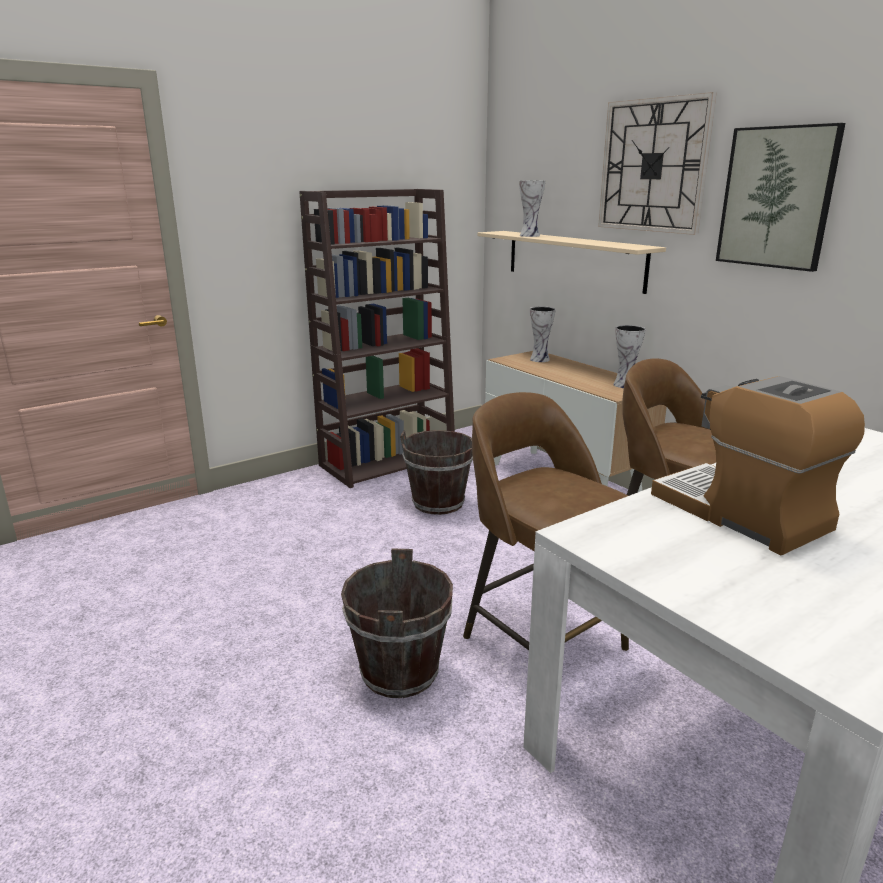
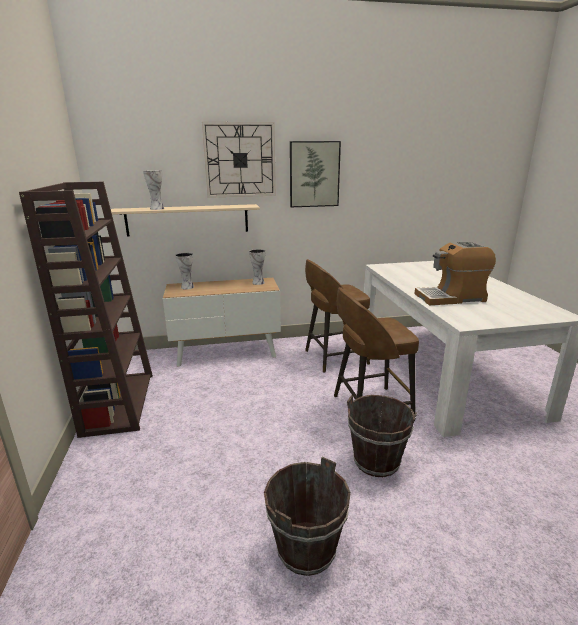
camera: 65 degrees left, 0 degrees up
brown bucket [400,430,473,515] -> brown bucket moved to [264,457,350,576]

